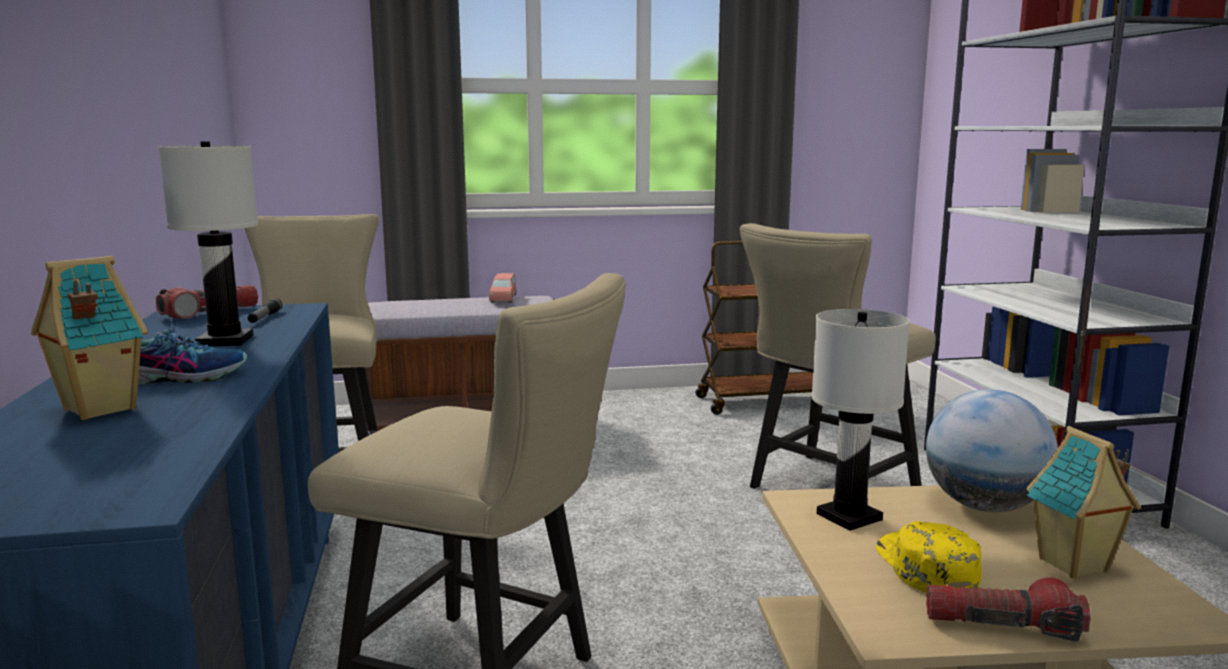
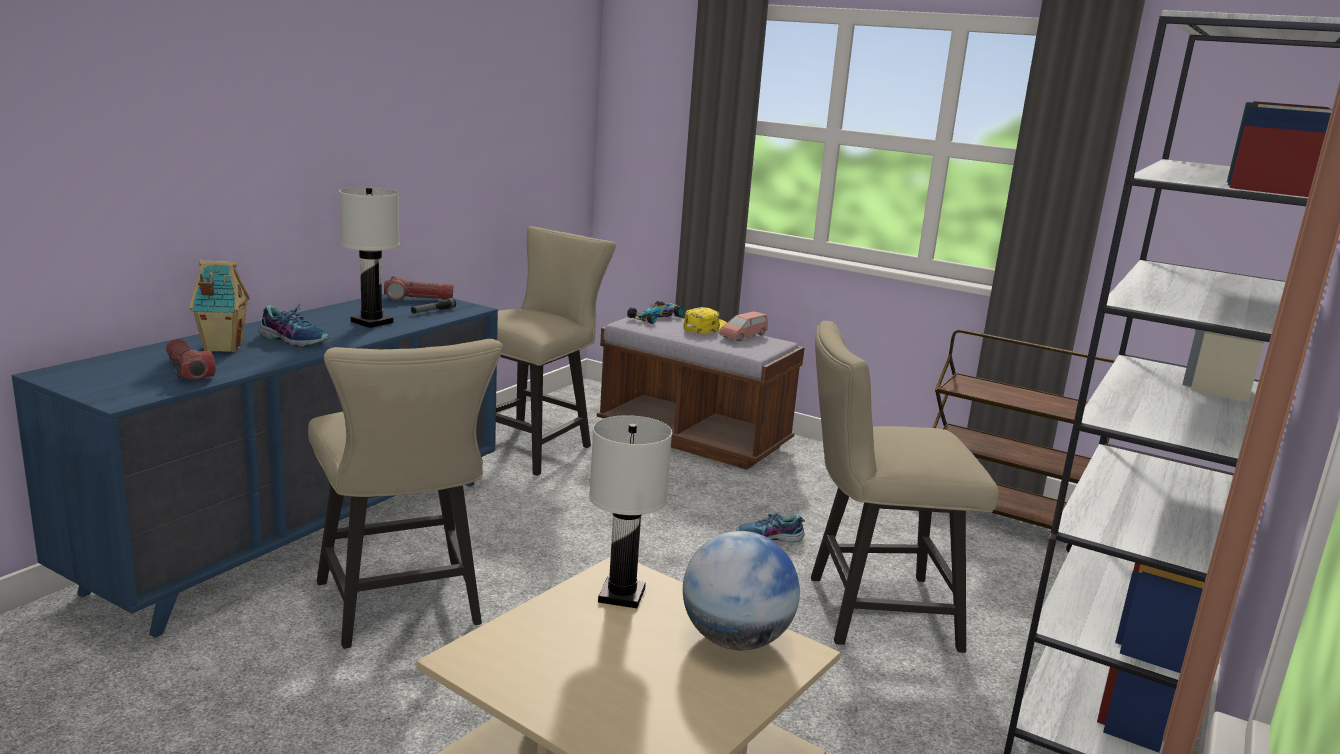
camera: 40 degrees right, 5 degrees up
yellow cap [876,521,982,593] -> yellow cap moved to [683,307,727,333]
flashlight [926,577,1091,642] -> flashlight moved to [166,339,215,380]
toy house [1026,426,1141,579] -> none
none -> toy car [627,301,684,324]
none -> shoe [736,513,805,542]

